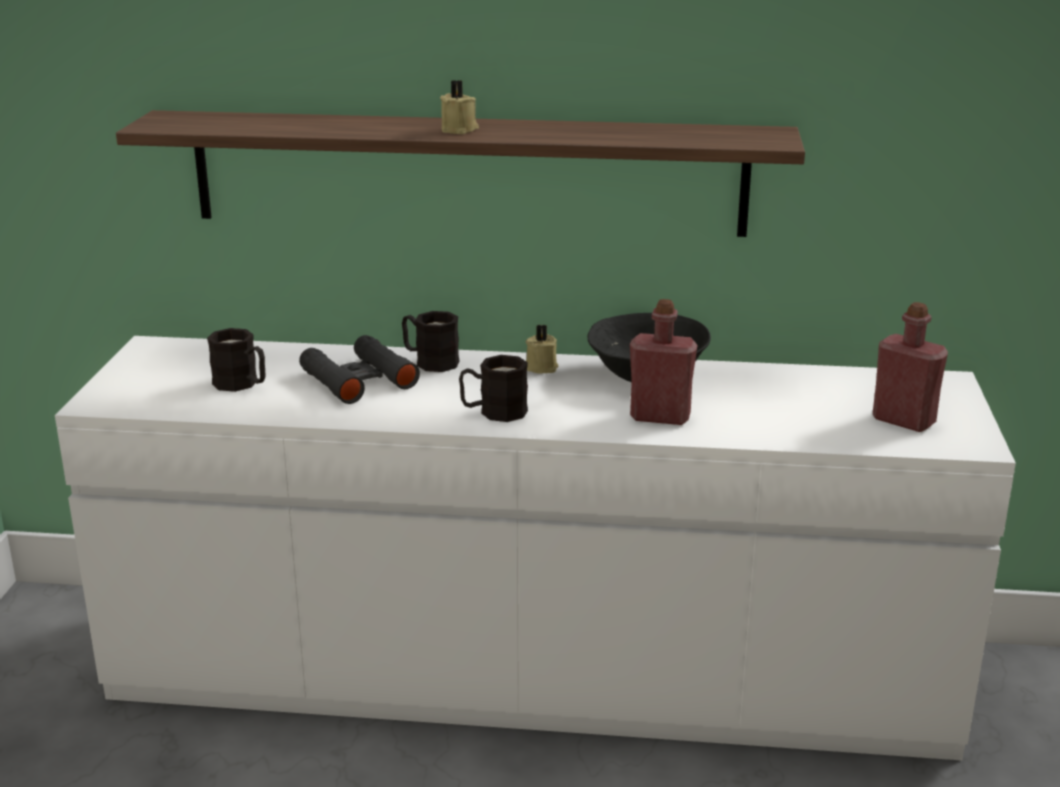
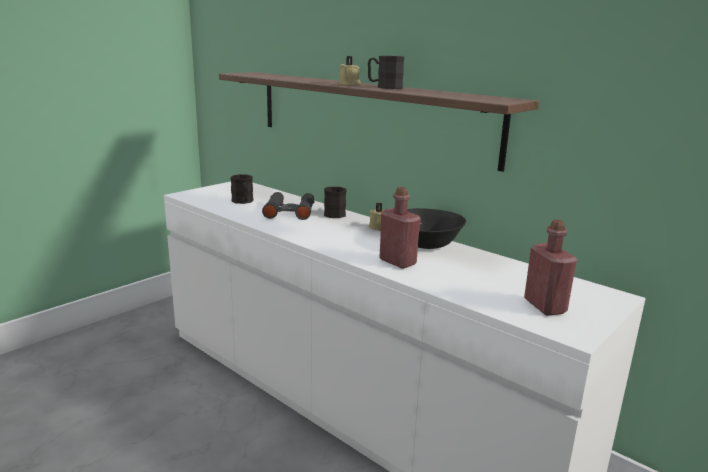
camera: 35 degrees right, 5 degrees down
black mug [459,355,528,422] -> black mug moved to [368,56,404,89]

